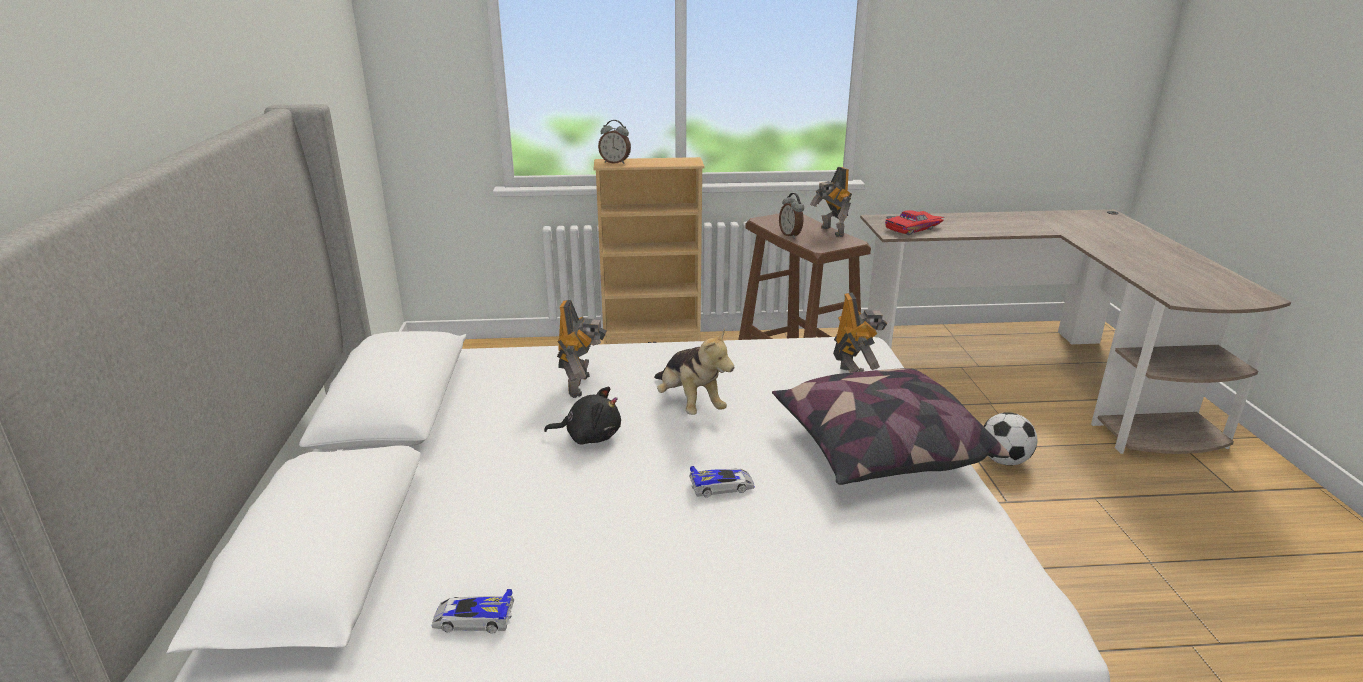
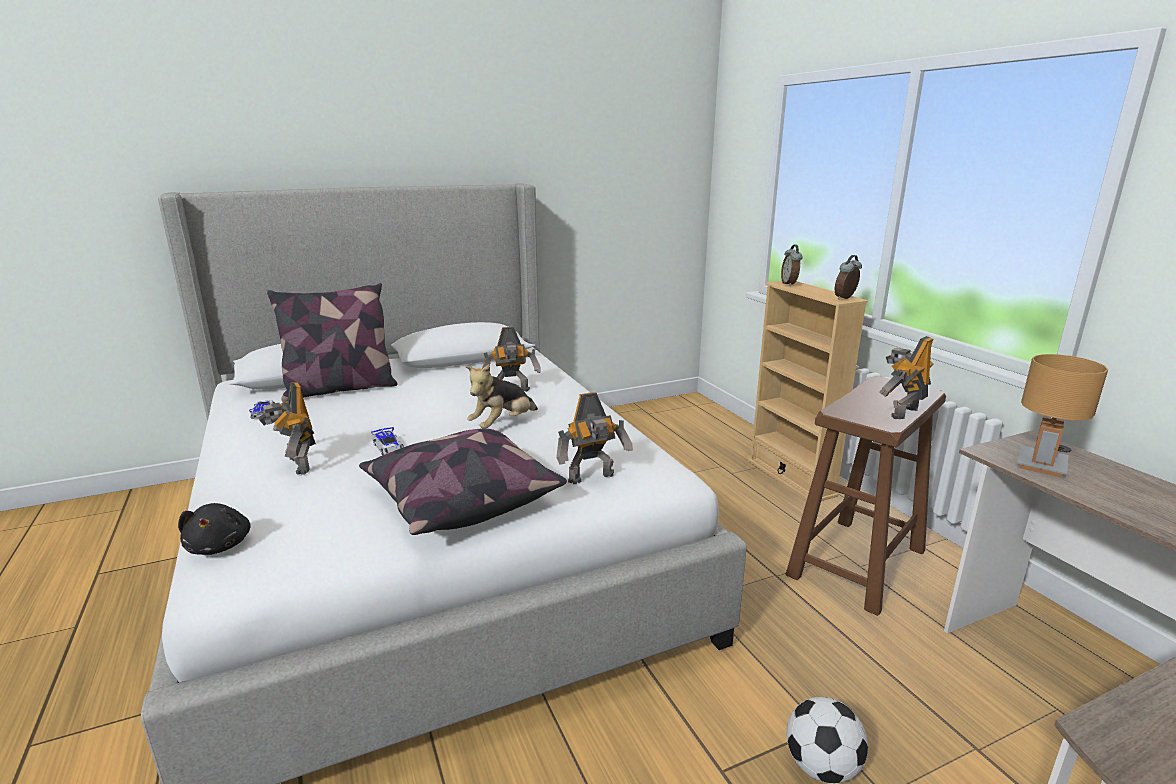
camera: 70 degrees right, 5 degrees down
black plush toy [544,387,621,445] -> black plush toy moved to [178,503,251,555]
alarm clock [779,193,804,239] -> alarm clock moved to [835,255,862,300]
red toy car [885,210,944,235] -> brown table lamp [1017,354,1108,478]
none -> toy robot [258,383,316,475]
none -> pillow [267,283,398,402]

